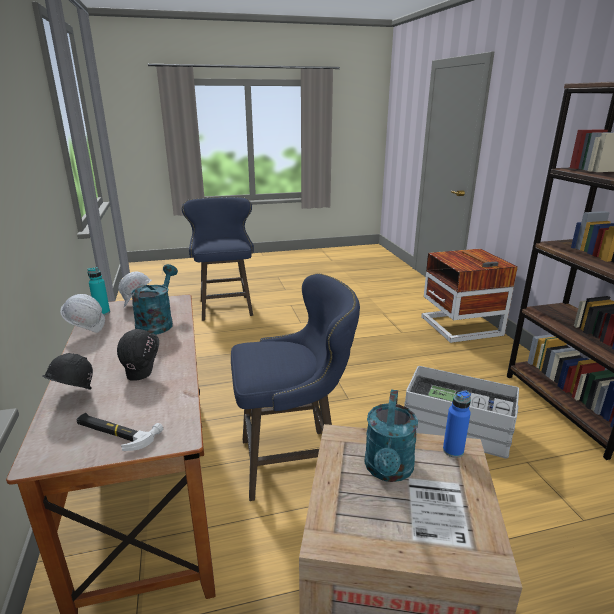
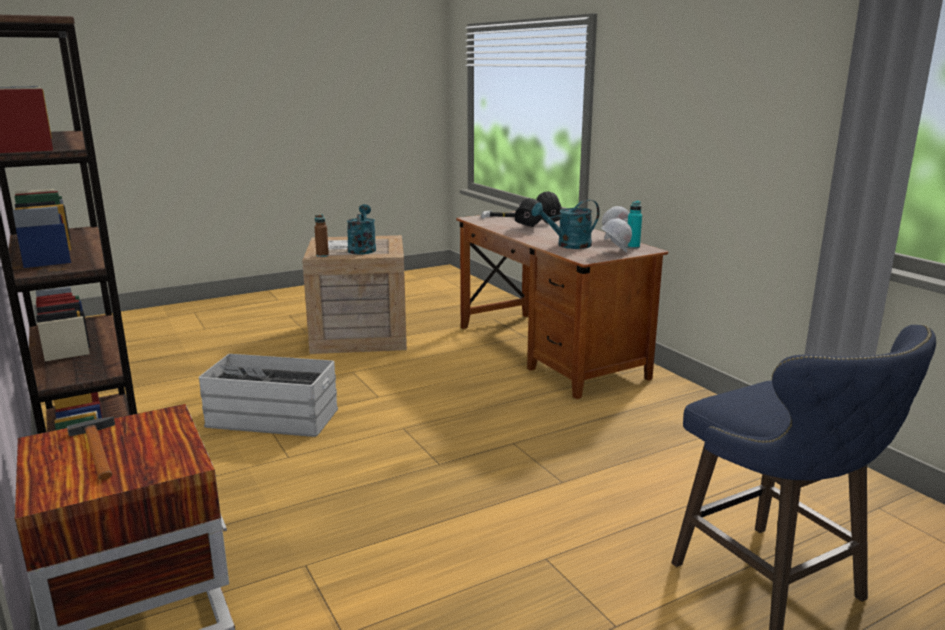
camera: 165 degrees right, 5 degrees down
turquoise watering can [131,264,178,335] -> turquoise watering can turned 75 degrees clockwise [531,199,600,249]
blue stool [231,273,360,501] -> none
blue bottle [443,390,471,458] -> brown bottle [314,215,329,257]

